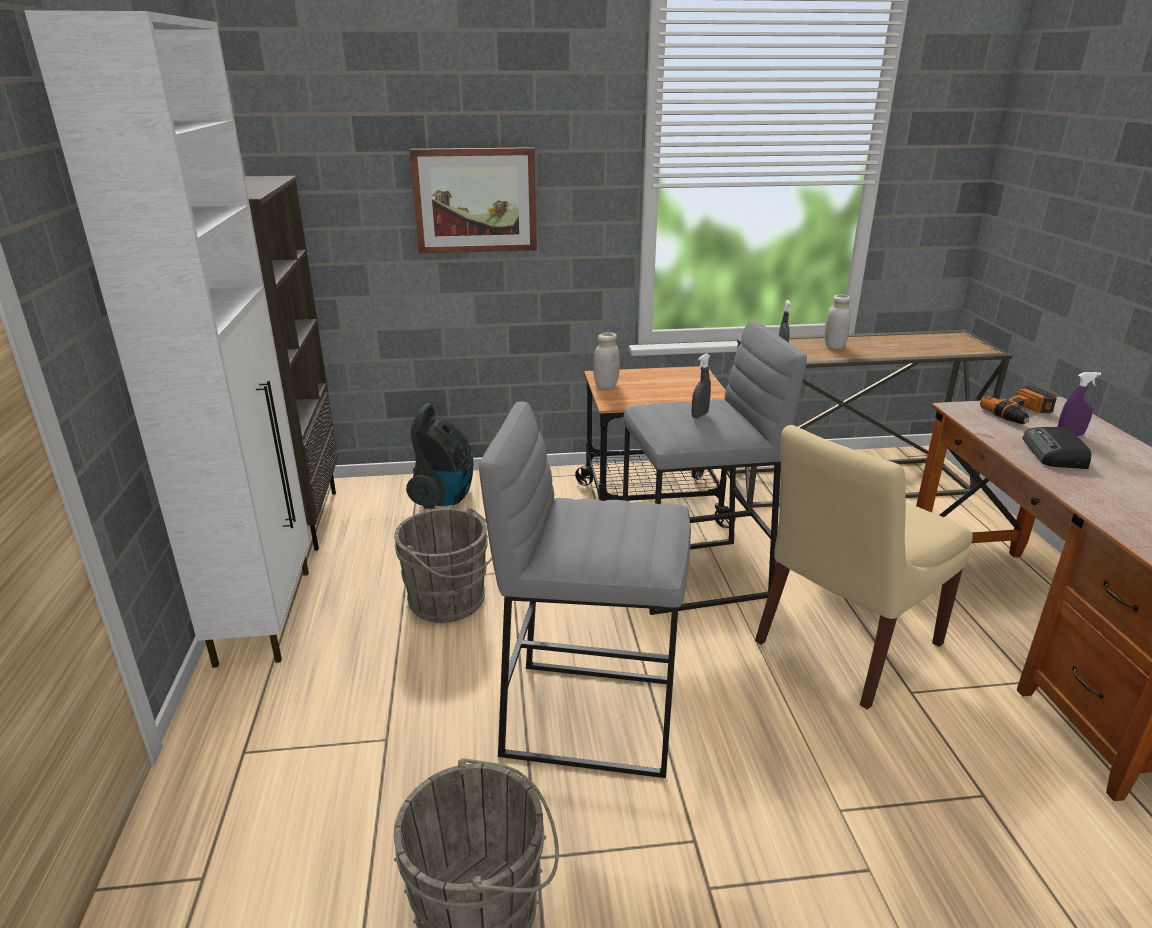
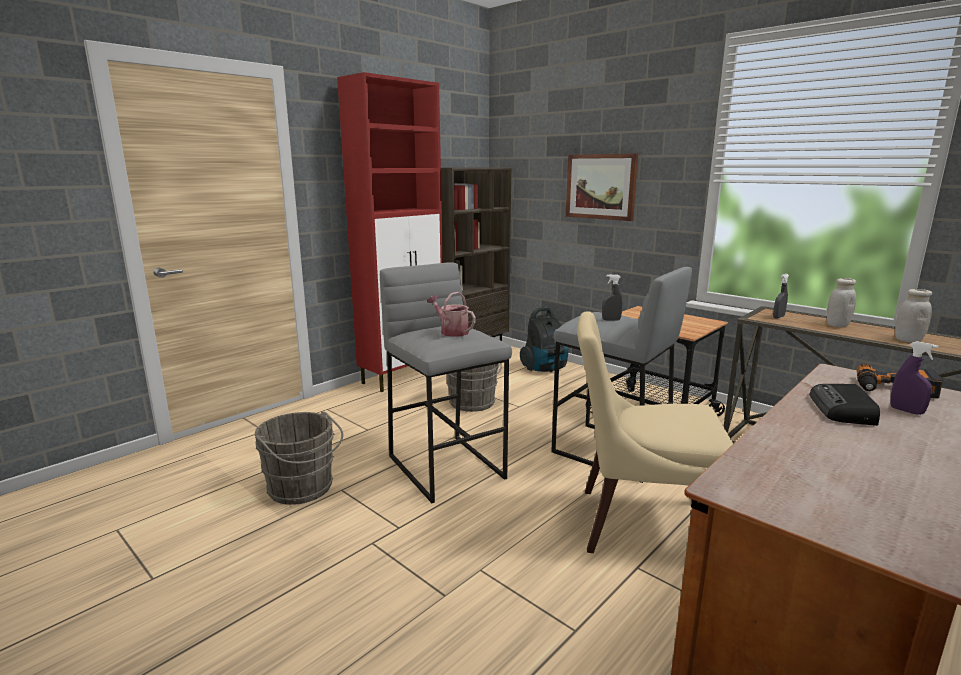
camera: 50 degrees right, 10 degrees down
white cabinet [24,10,310,668] -> red cabinet [337,72,443,392]
white jar [593,332,620,389] -> white jar moved to [895,289,932,343]
radio [1022,427,1091,469] -> radio turned 45 degrees counterclockwise [809,384,880,426]
none -> watering can [427,292,476,337]

